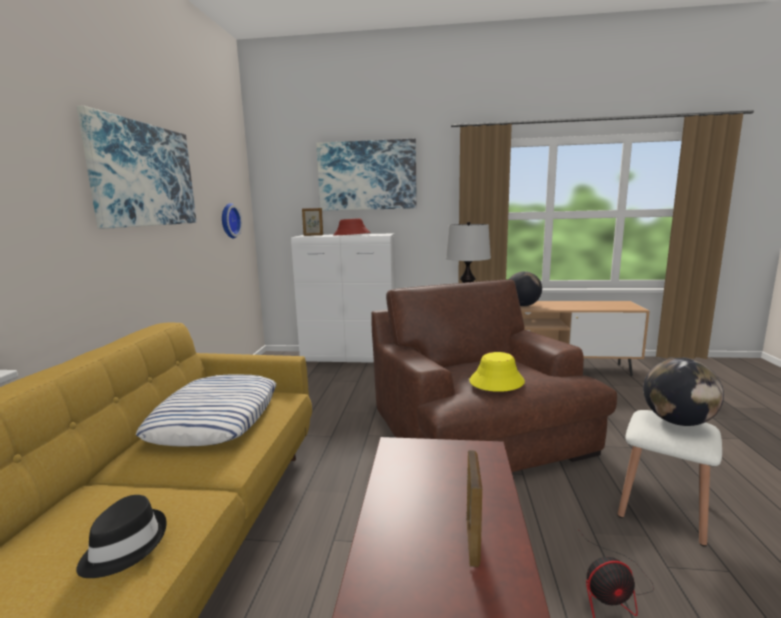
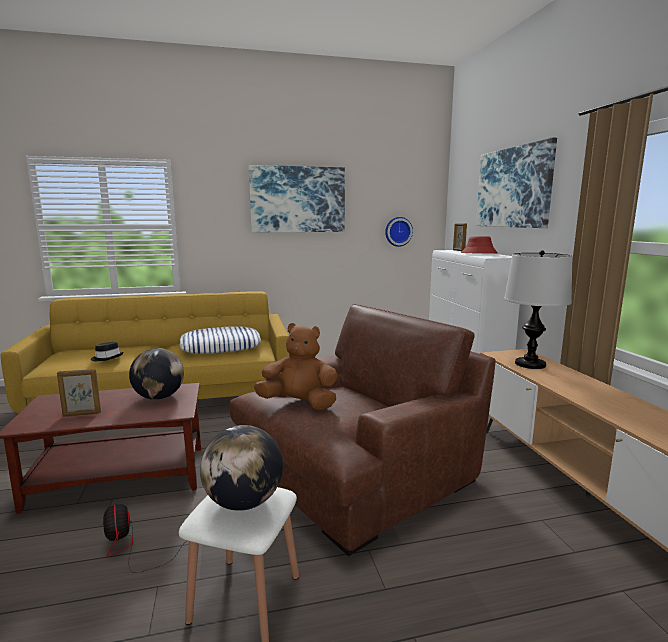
camera: 70 degrees right, 0 degrees up
yellow hat [469,352,525,392] -> brown plush toy [254,323,338,410]
globe [509,271,542,306] -> globe moved to [129,348,184,400]

